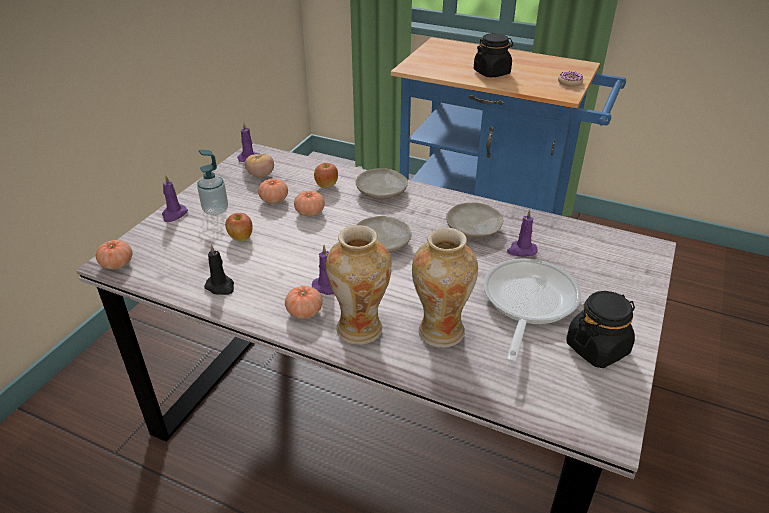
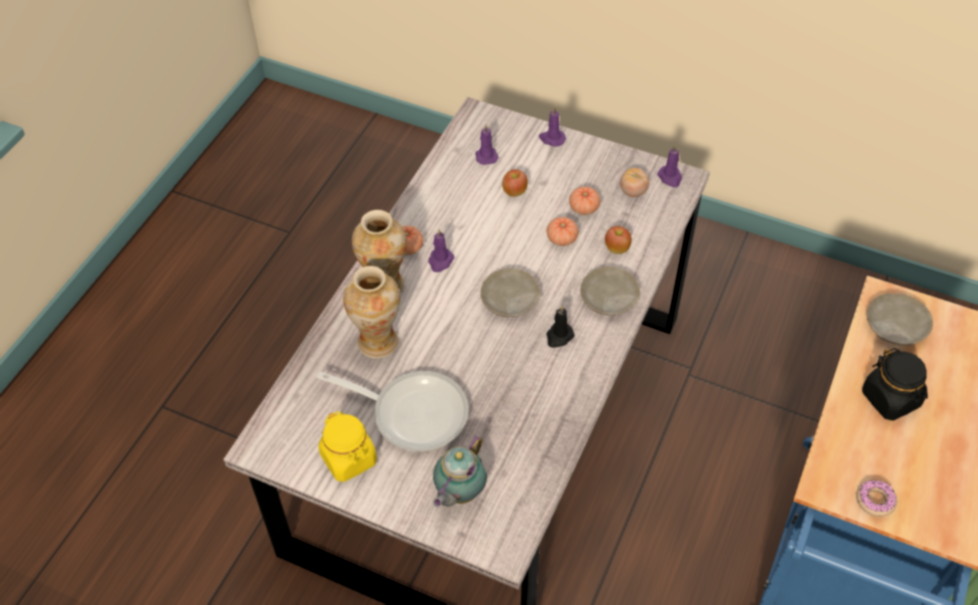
camera: 90 degrees right, 15 degrees up
tomato [96,240,132,269] -> none
soap dispenser [197,150,228,215] -> none
black candle [204,244,234,295] -> black candle moved to [546,306,574,348]
beige plate [446,202,503,238] -> beige plate moved to [867,293,933,345]
purple candle [507,209,537,257] -> purple candle moved to [475,124,499,165]
black jar [566,291,635,368] -> yellow jar [318,411,377,482]
none -> teapot [433,435,487,507]

